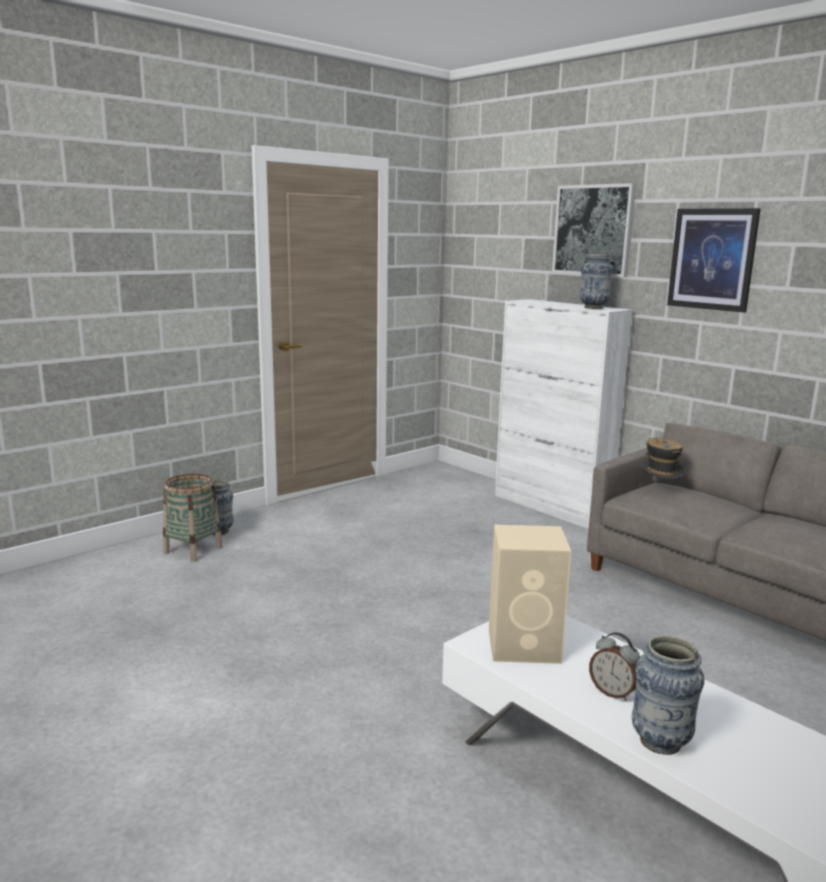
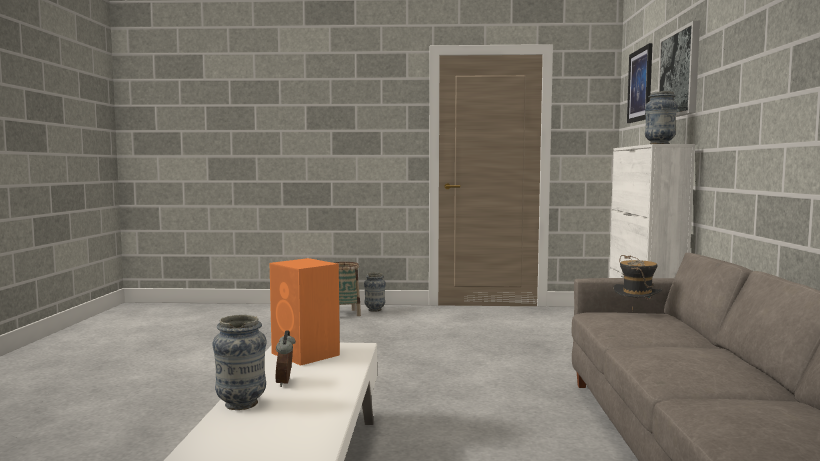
camera: 45 degrees right, 10 degrees down
beige speaker [489,525,571,664] -> orange speaker [270,258,340,366]
picture [667,208,761,312] -> picture moved to [627,43,653,123]

